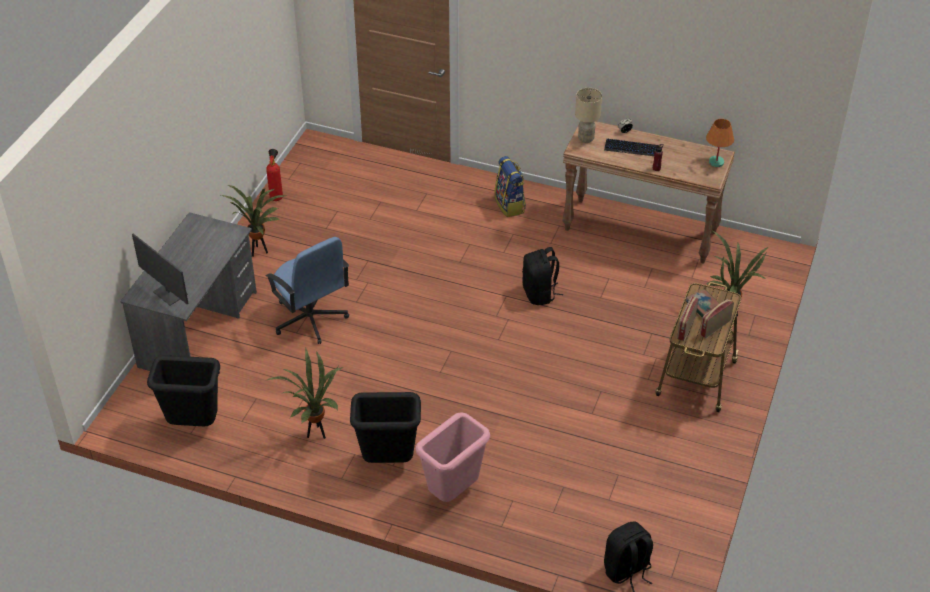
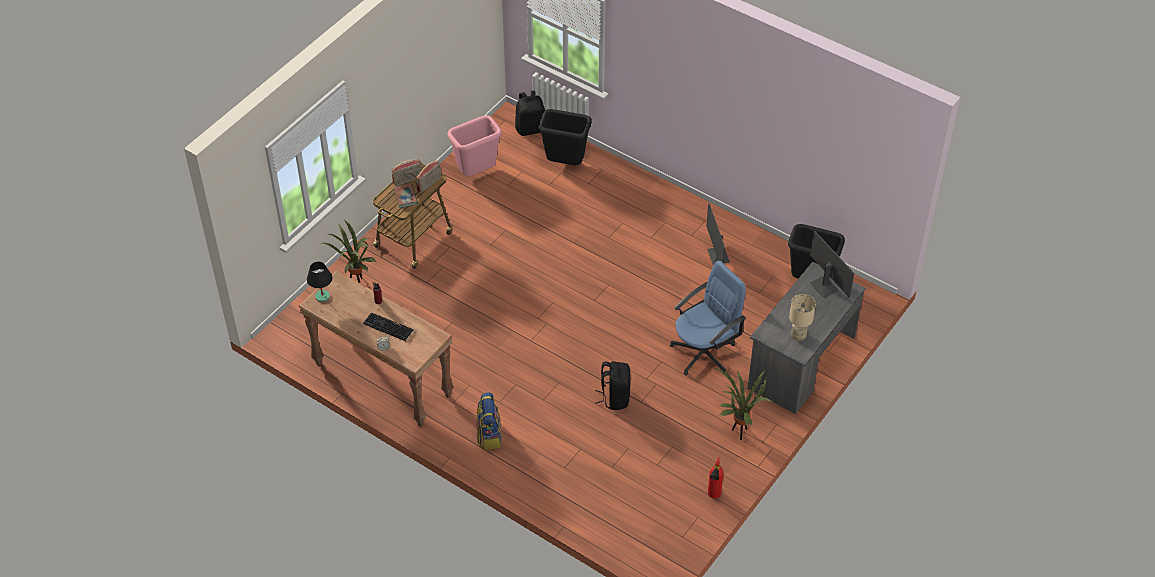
camera: 165 degrees left, 5 degrees up
blue office chair [266,237,349,344] -> blue office chair turned 75 degrees clockwise [670,261,746,375]
potted plant [267,348,343,439] -> monitor [706,203,730,265]
black trash can [350,392,421,463] -> black trash can moved to [538,109,592,165]
pink trash can [416,412,490,502] -> pink trash can moved to [448,115,502,176]
black backpack [522,247,563,305] -> black backpack moved to [595,361,631,410]
beige table lamp [575,88,602,143] -> beige table lamp moved to [789,294,816,341]
orange table lamp [706,119,734,167] -> black table lamp [307,262,332,302]

